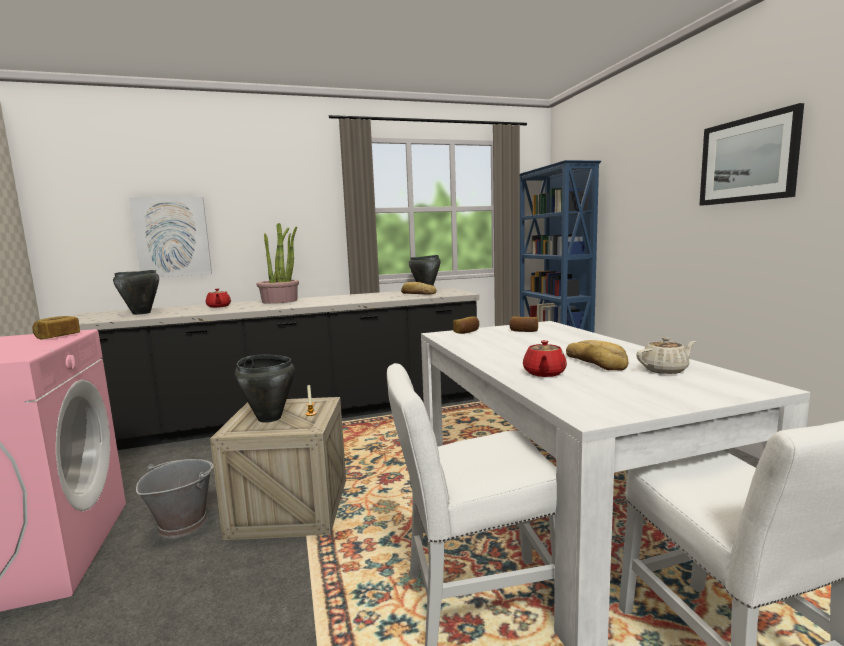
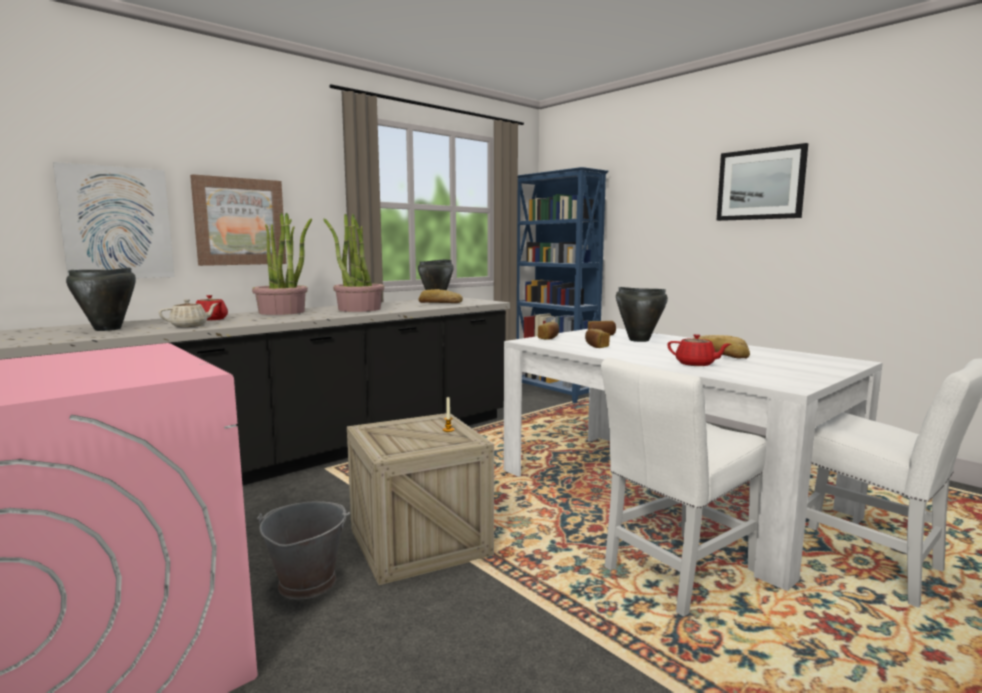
camera: 25 degrees left, 0 degrees up
bread [33,316,80,339] -> bread moved to [585,329,610,348]
black cooking pot [235,354,295,423] -> black cooking pot moved to [616,287,668,342]
red teapot [523,340,567,377] -> red teapot turned 45 degrees counterclockwise [667,334,731,366]
beige teapot [636,337,696,374] -> beige teapot moved to [159,299,218,327]
none -> picture [190,174,286,266]
none -> potted plant [323,214,384,312]

